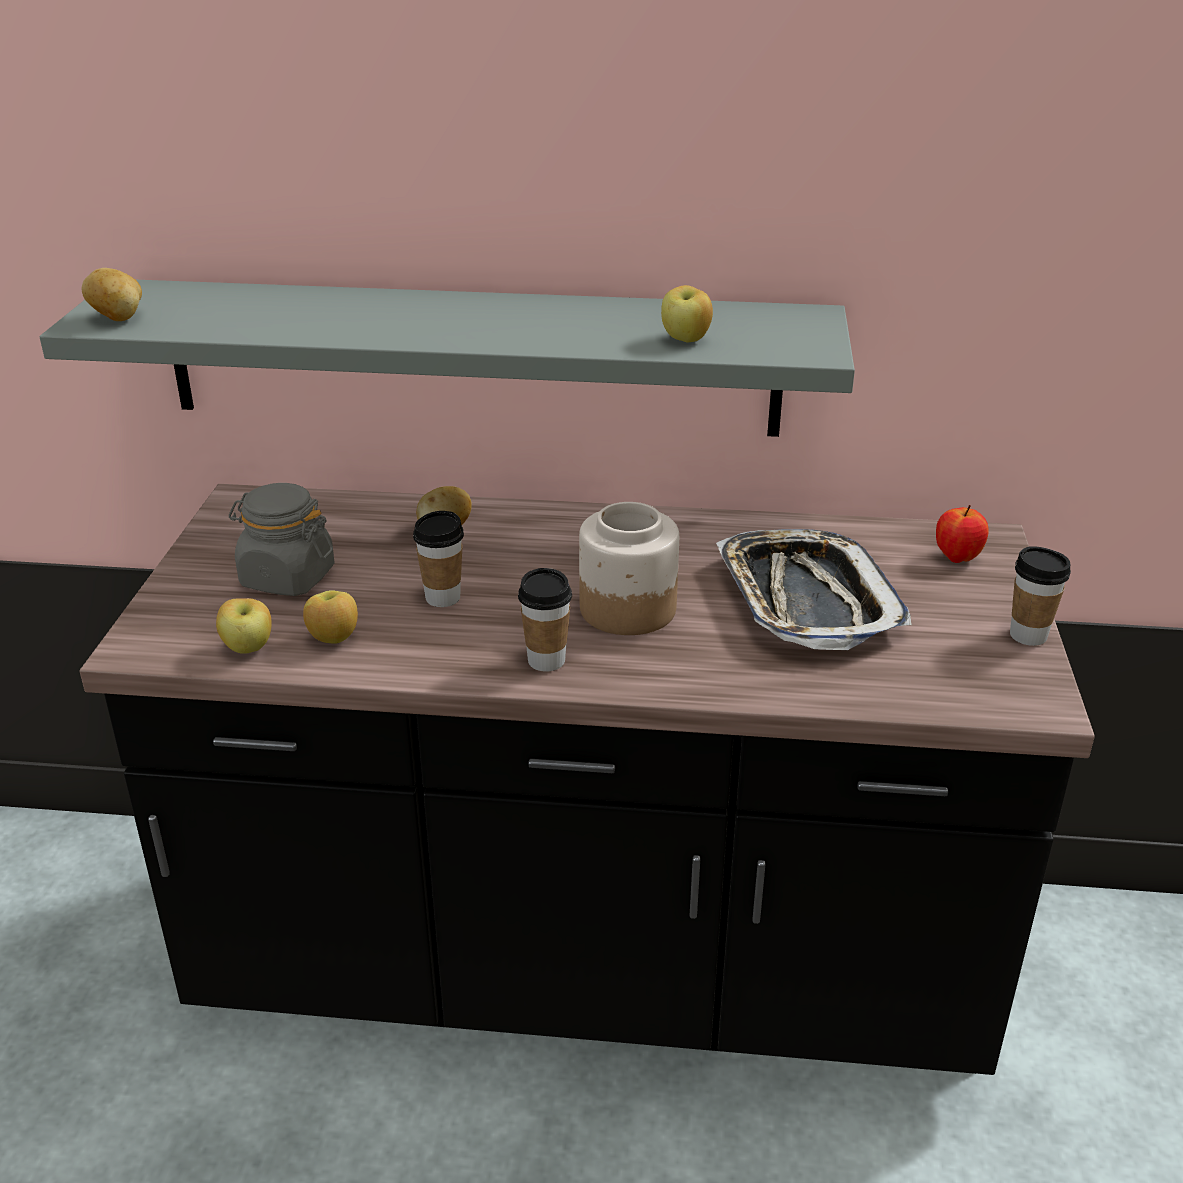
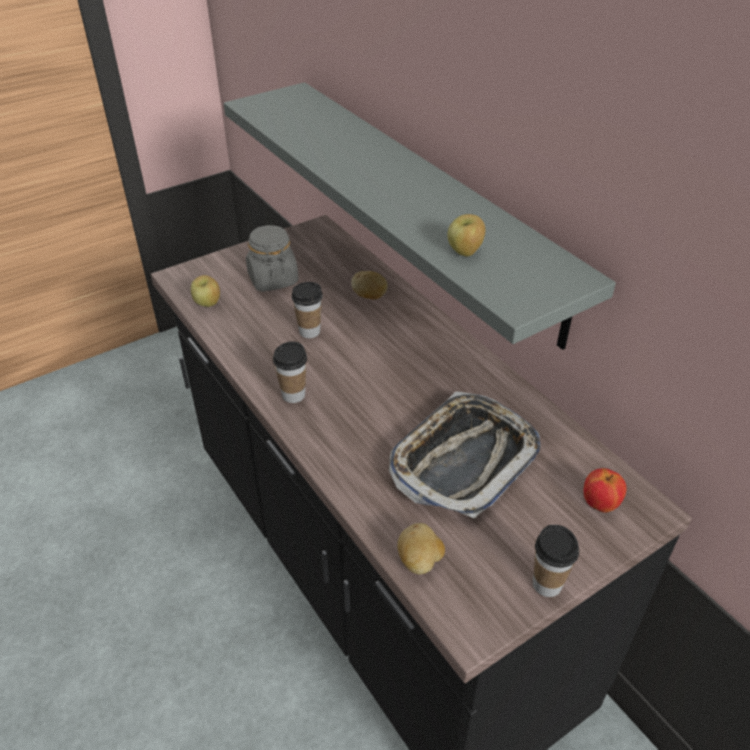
camera: 50 degrees right, 10 degrees up
potato [82,268,142,321] -> potato moved to [398,523,445,574]
apple [303,590,358,644] -> none
jar [579,502,679,635] -> none

